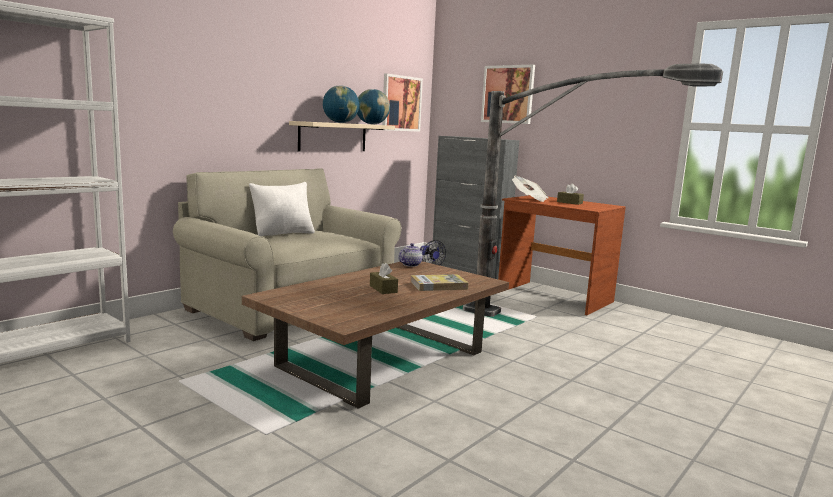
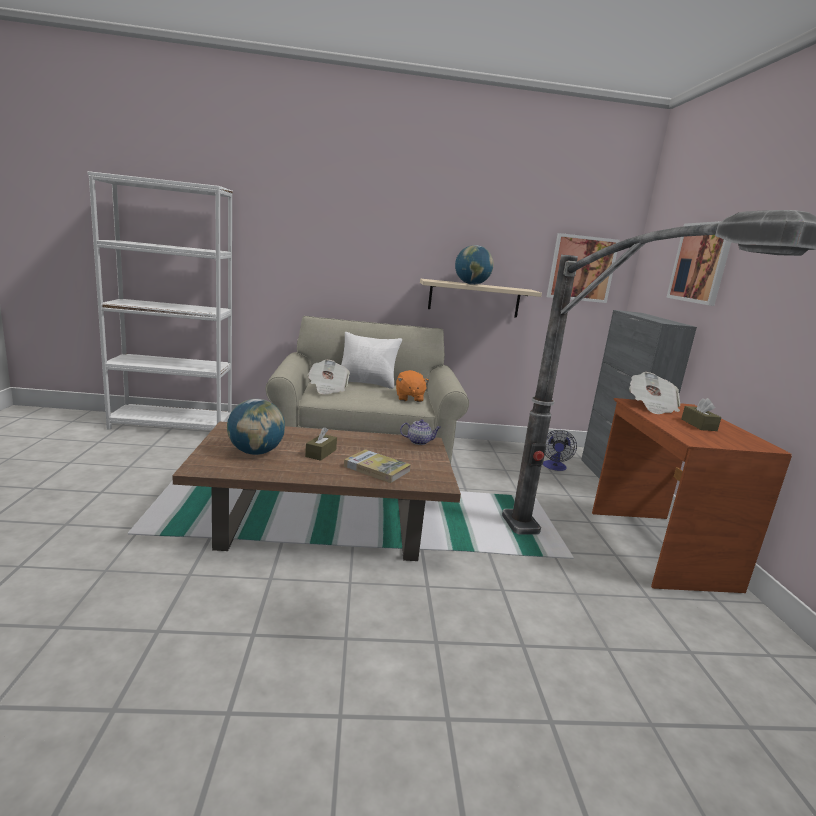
camera: 45 degrees right, 5 degrees up
globe [357,89,390,124] -> globe moved to [227,399,285,455]
none -> newspaper [308,360,350,395]
none -> orange plush toy [396,370,429,402]

